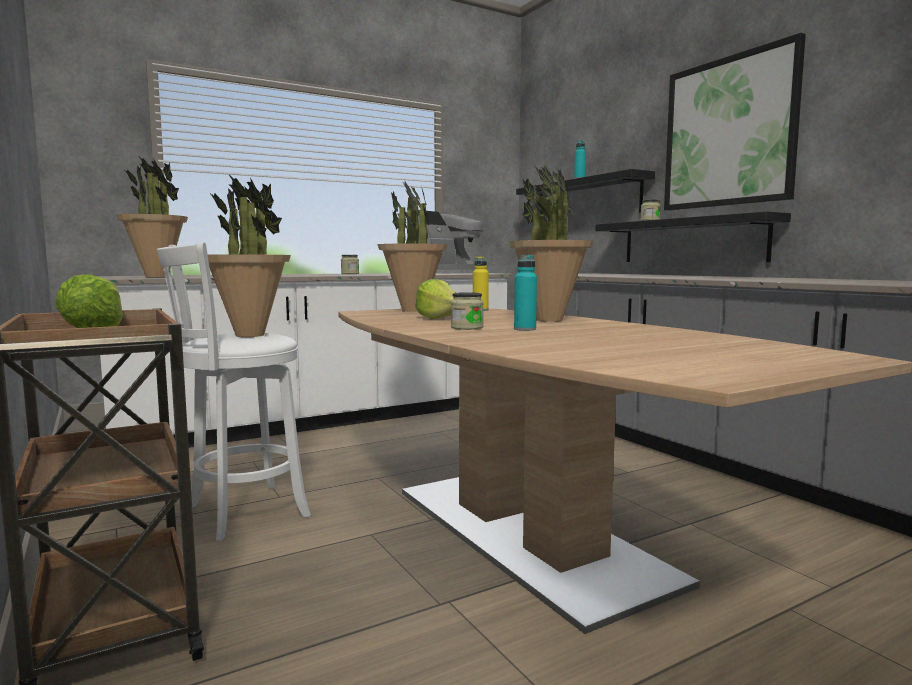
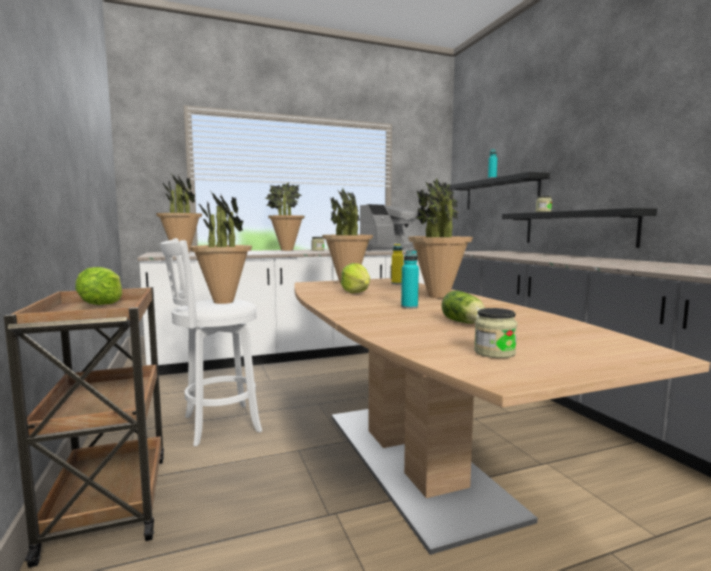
camera: 10 degrees right, 0 degrees up
jar [451,292,484,330] -> jar moved to [474,308,517,358]
picture [664,33,806,210] -> none
none -> potted plant [265,182,305,251]
none -> lettuce [441,291,485,324]

